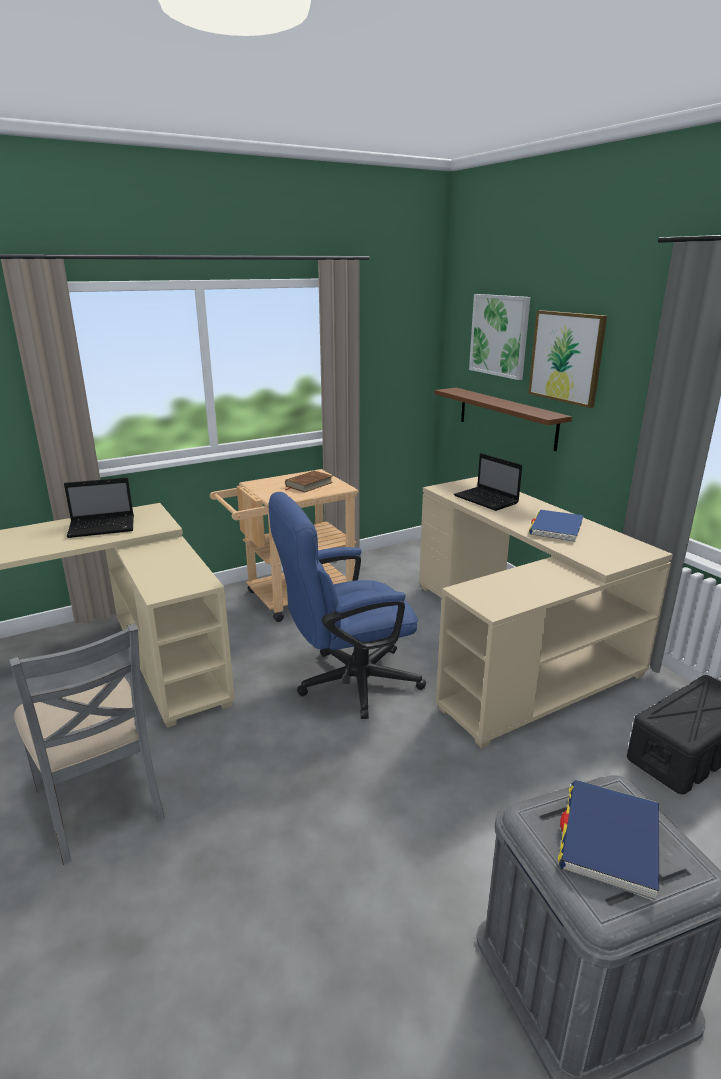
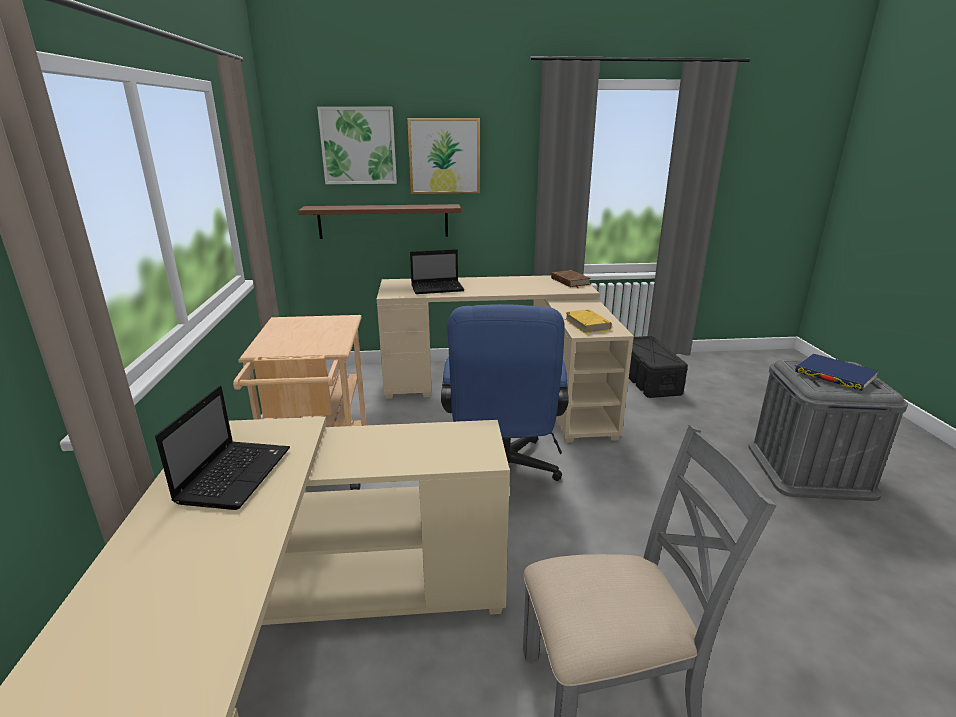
camera: 65 degrees left, 0 degrees up
brown book [285,471,333,493] -> brown book moved to [551,270,591,288]
blue book [529,510,584,543] -> none
none -> yellow book [565,309,612,333]

